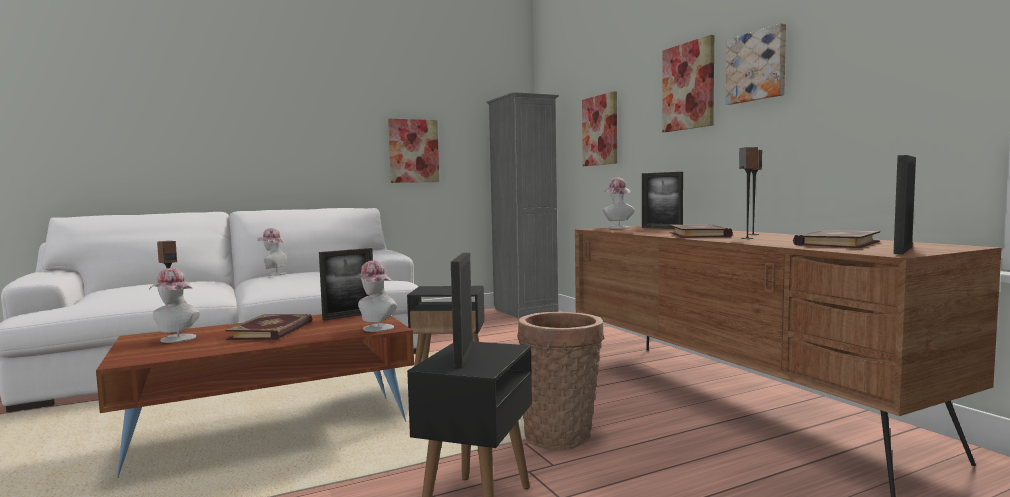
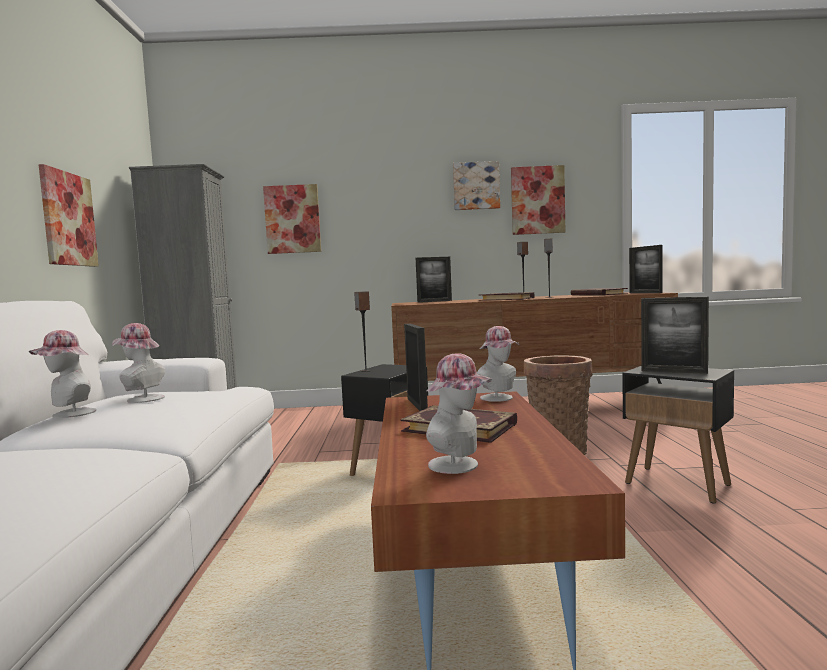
camera: 65 degrees left, 0 degrees up
speaker [157,241,177,334] -> speaker moved to [354,291,371,372]
hat [603,178,635,229] -> hat moved to [112,323,165,403]
picture [662,35,714,132] -> picture moved to [511,165,566,235]

